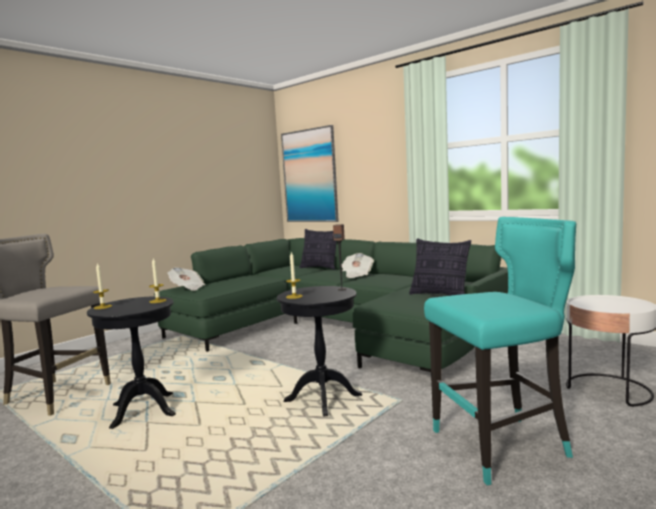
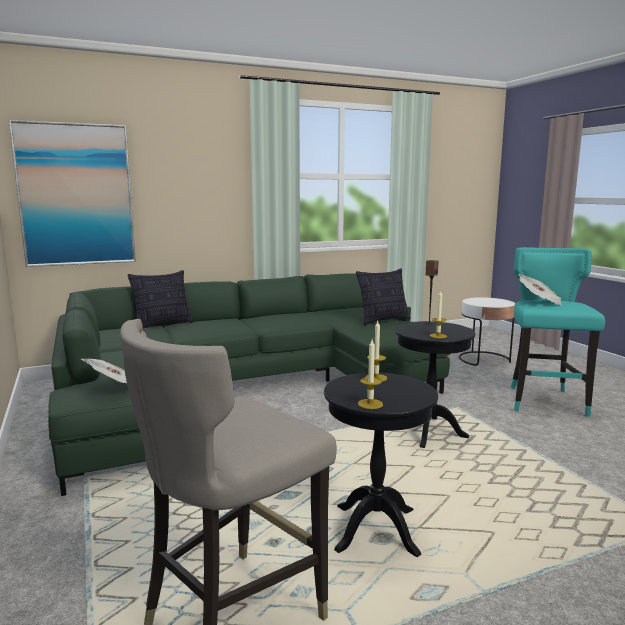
camera: 65 degrees left, 5 degrees up
newspaper [341,253,374,278] -> newspaper moved to [518,274,562,306]

